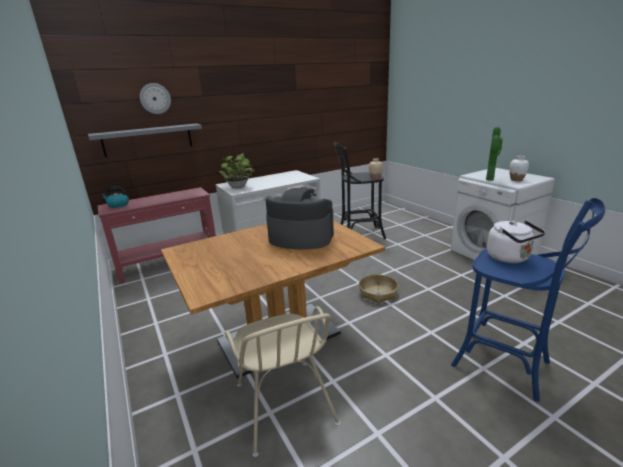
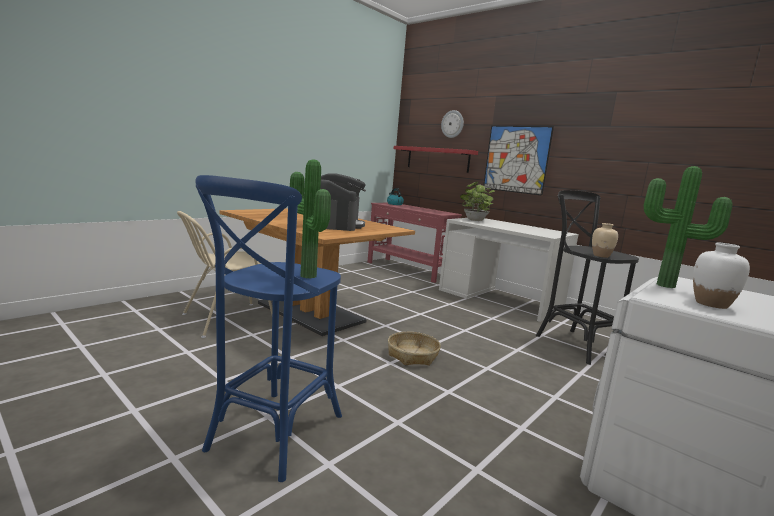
camera: 70 degrees right, 10 degrees down
grey shelf [88,123,202,157] -> red shelf [393,146,478,173]
white kettle [487,220,545,263] -> potted plant [290,159,331,279]
none -> picture [483,126,554,196]

